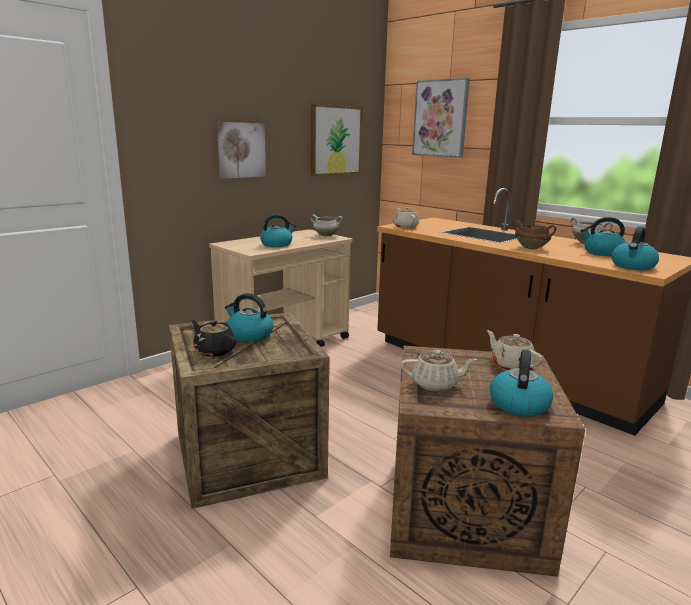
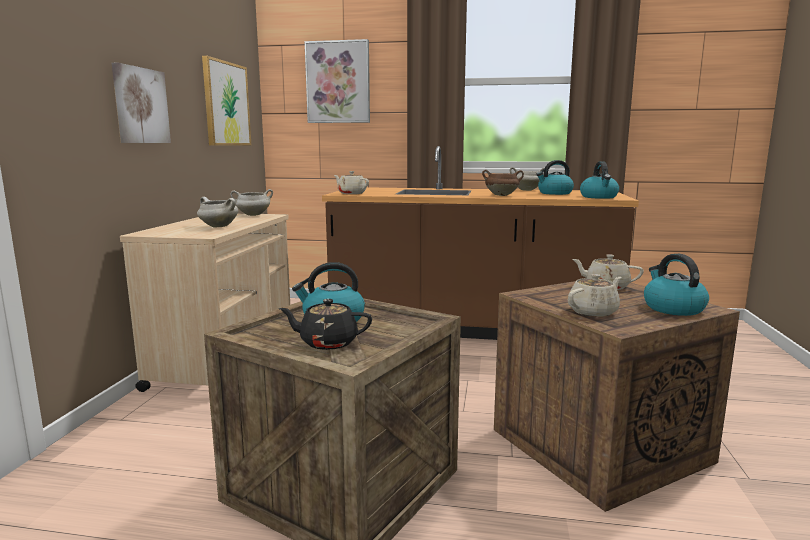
camera: 35 degrees left, 5 degrees down
kettle [260,214,296,247] -> white cooking pot [197,197,239,228]

